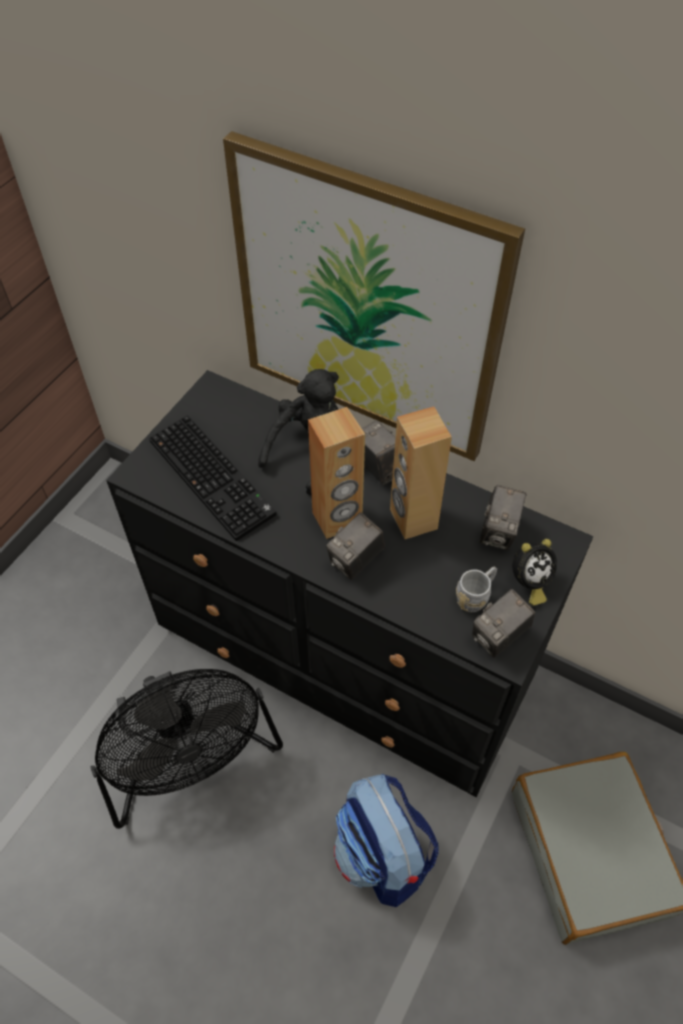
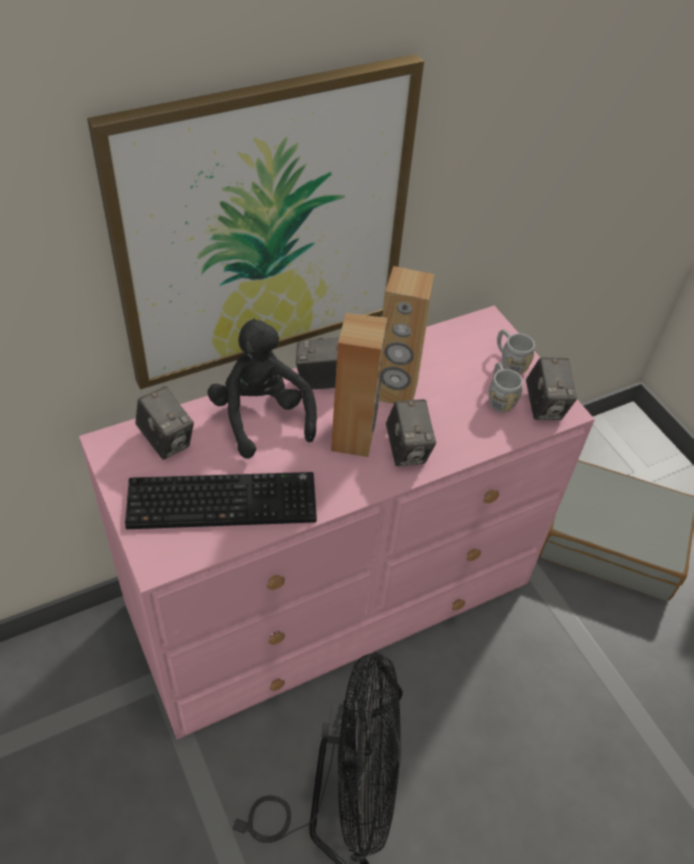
camera: 60 degrees left, 5 degrees down
black dresser [106,370,594,797] -> pink dresser [79,306,595,739]
backpack [334,774,438,907] -> none
camera [479,485,527,550] -> camera moved to [135,386,194,460]
alarm clock [512,539,557,605] -> grey mug [497,330,535,374]

